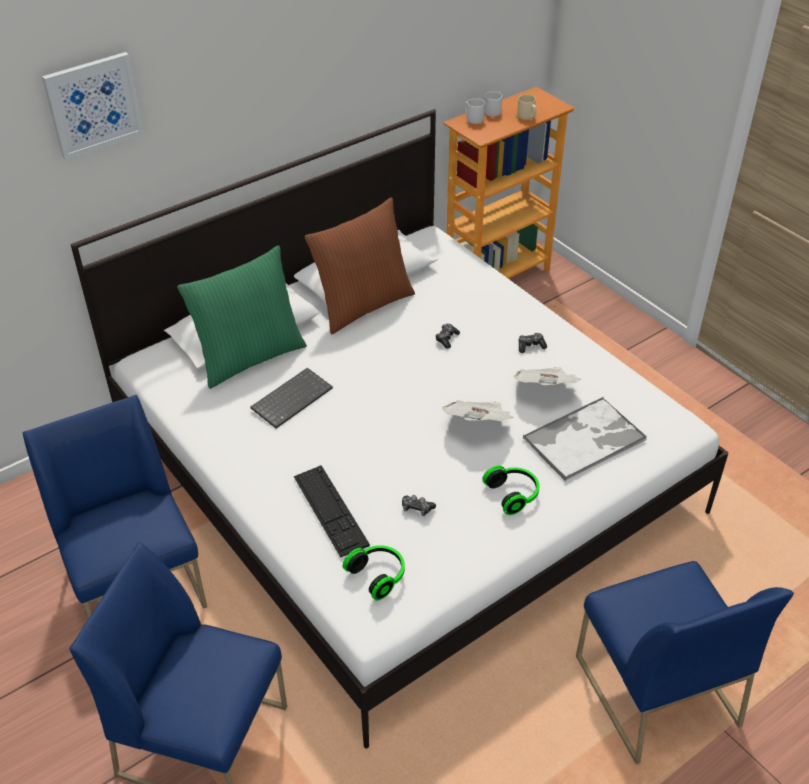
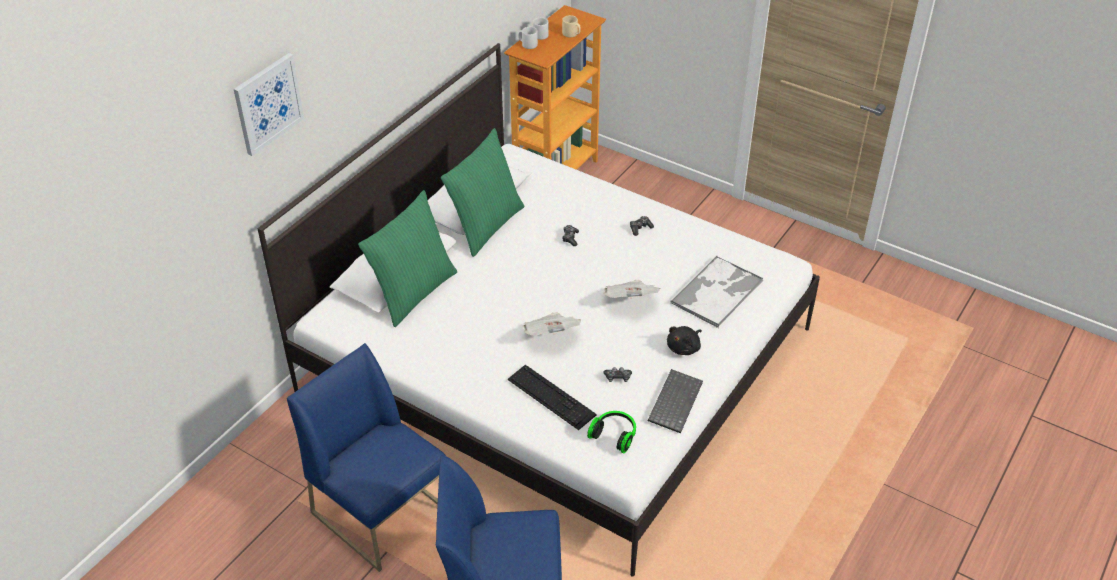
camera: 20 degrees left, 0 degrees up
keyboard [250,368,333,428] -> keyboard moved to [648,369,703,433]
brown pillow [305,197,415,334] -> green pillow [441,128,525,257]
headphones [482,465,540,515] -> black plush toy [667,326,702,355]
newspaper [513,367,582,385] -> newspaper moved to [523,312,581,336]
blue chair [576,561,794,764] -> none

